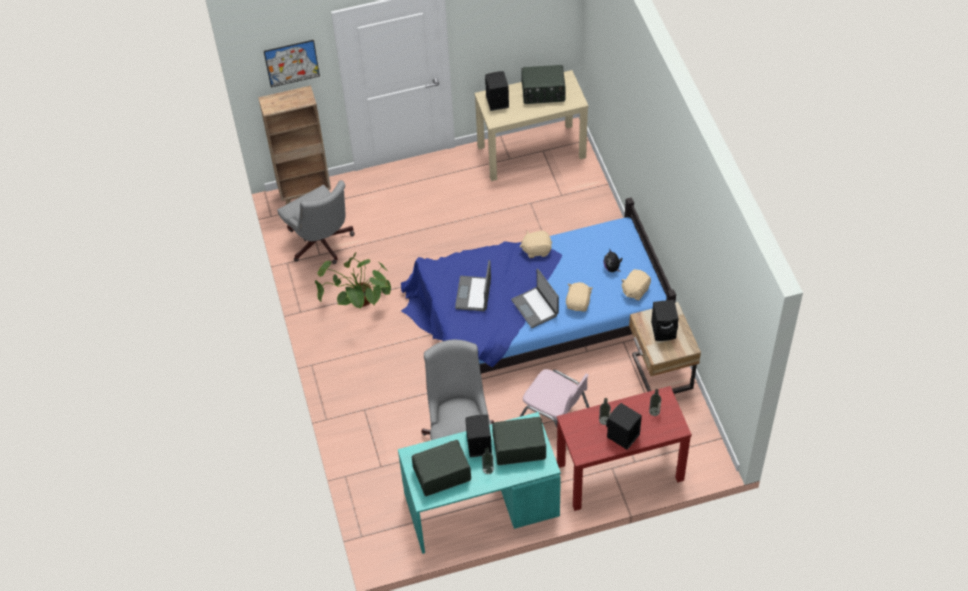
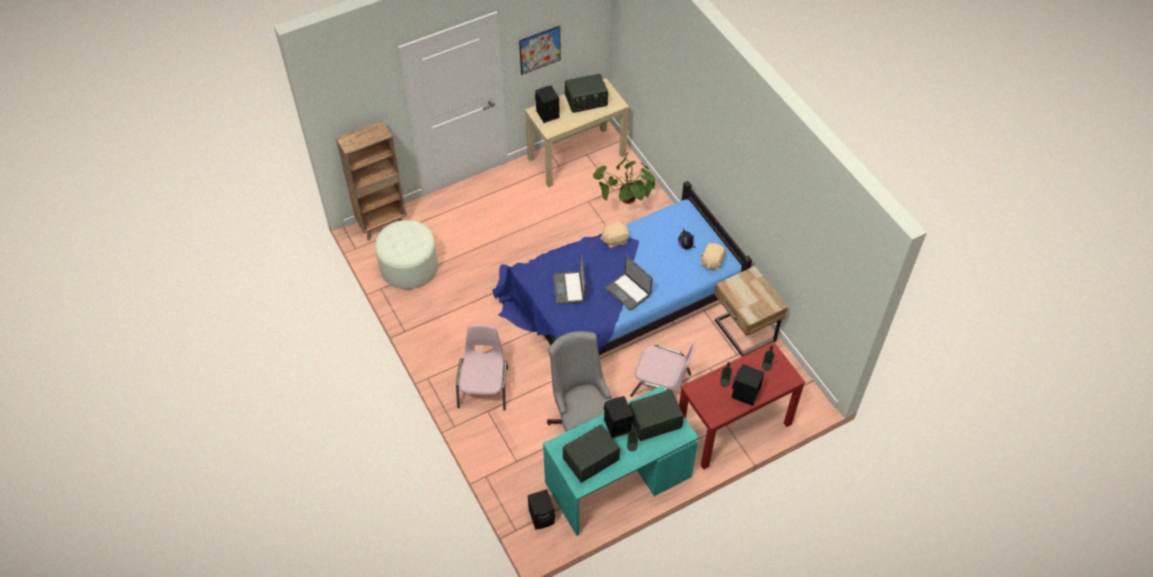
camera: 15 degrees left, 0 degrees up
picture [264,40,320,88] -> picture moved to [519,26,561,75]
grey office chair [277,180,355,264] -> white ottoman [375,220,438,289]
potted plant [315,251,391,309] -> potted plant moved to [593,153,656,204]
beige plush toy [566,282,593,312] -> none
black speaker [651,300,679,341] -> black speaker moved to [528,489,555,530]
none -> pink chair [456,325,508,411]

